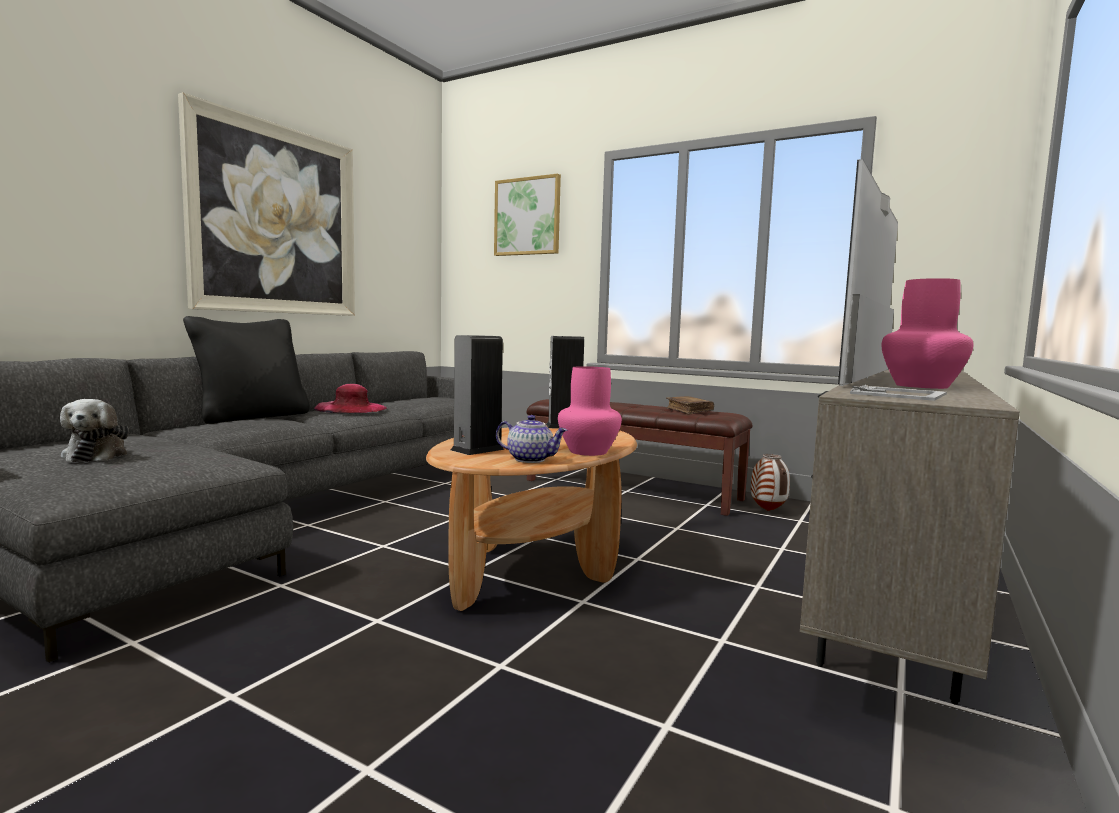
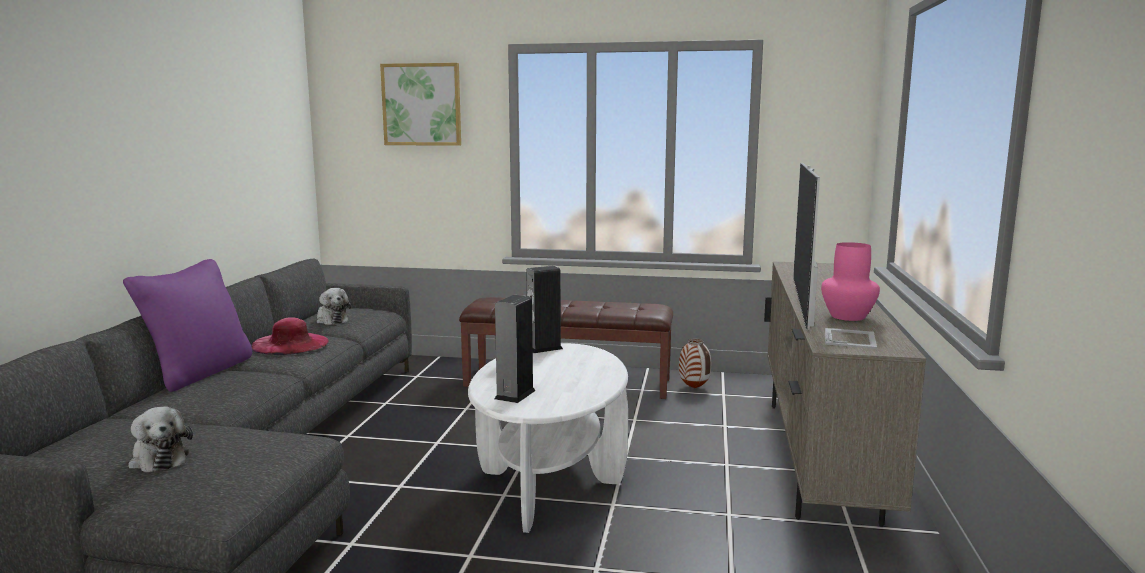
camera: 20 degrees left, 5 degrees up
picture [178,92,355,316] -> none
black pillow [183,316,310,424] -> purple pillow [123,259,252,392]
brown coffee table [426,425,637,611] -> white coffee table [468,343,628,533]
teapot [496,415,567,463] -> none
pink vase [558,366,622,456] -> none
brown book [666,396,714,415] -> none
none -> plush toy [316,288,351,325]

